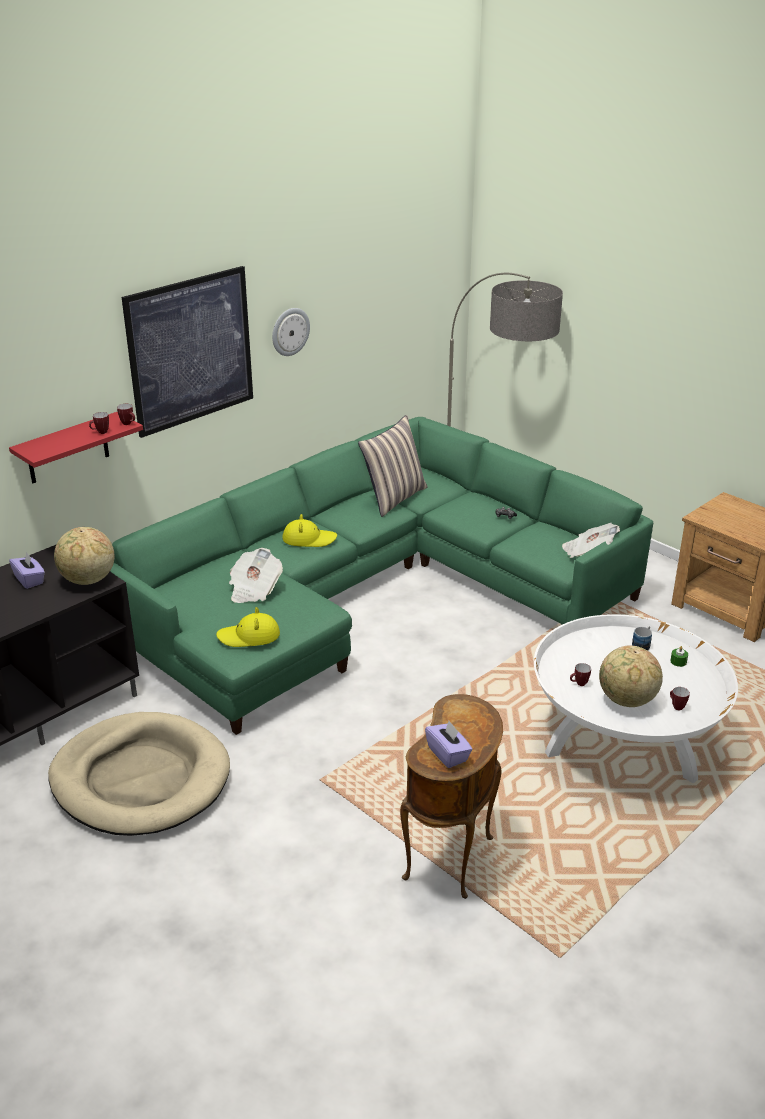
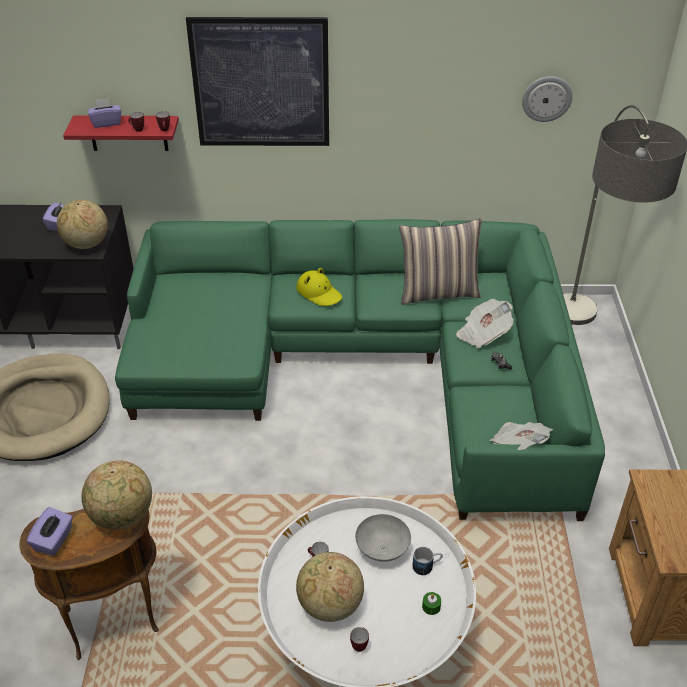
camera: 45 degrees right, 10 degrees up
yellow hat [216,607,280,647] -> none
newspaper [229,548,283,603] -> newspaper moved to [456,299,514,348]
wall clock [272,308,310,356] -> wall clock moved to [522,76,573,122]
none -> globe [81,460,152,530]
none -> purple tissue box [88,98,121,128]
none -> grey bowl [355,514,411,562]

